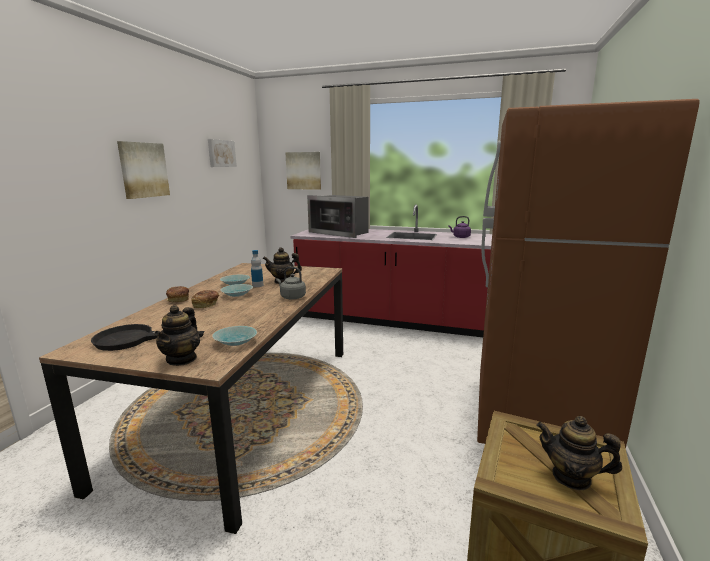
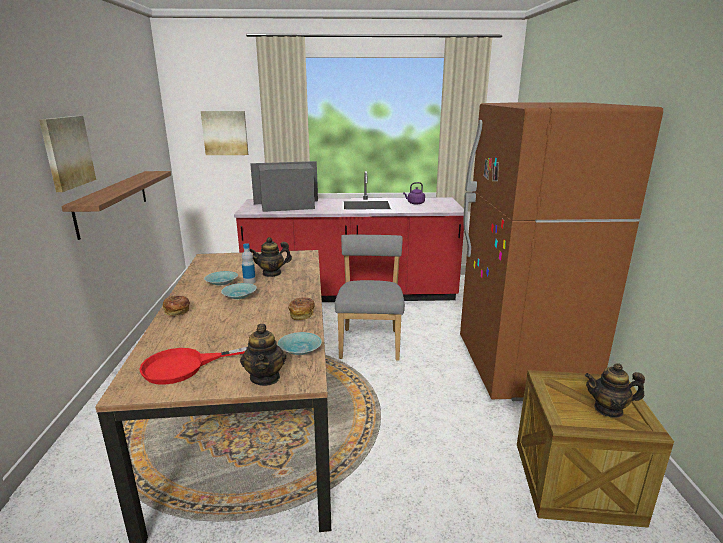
camera: 20 degrees left, 5 degrees up
black frying pan [91,324,204,351] -> red frying pan [139,347,248,385]
bread [191,290,219,308] -> bread moved to [288,297,315,320]
picture [208,139,237,167] -> none
grey kettle [276,267,306,300] -> none
microwave [307,195,369,238] -> microwave turned 150 degrees clockwise [250,161,318,212]
none -> shelf [61,171,171,240]
none -> grey chair [335,235,405,361]

